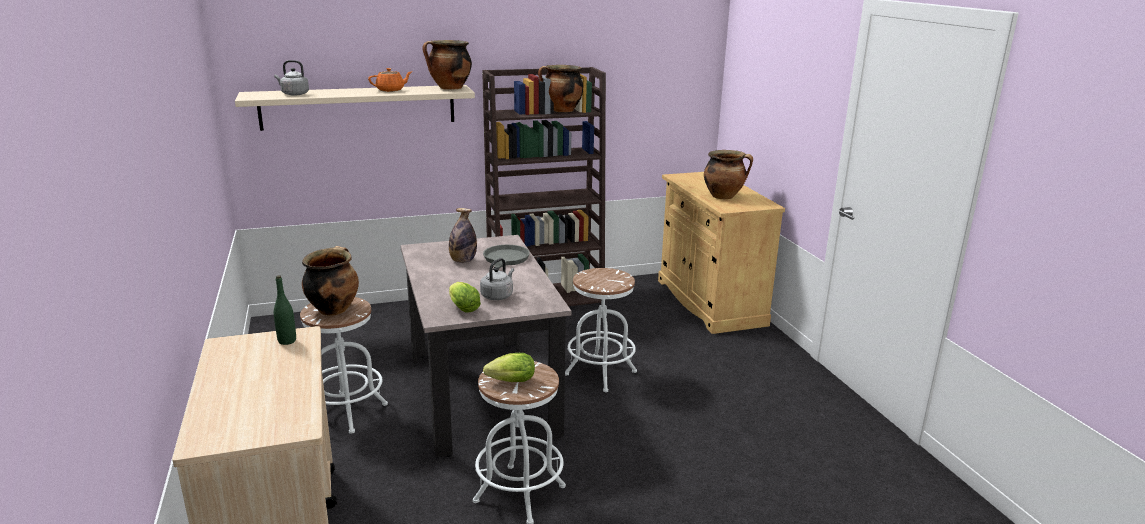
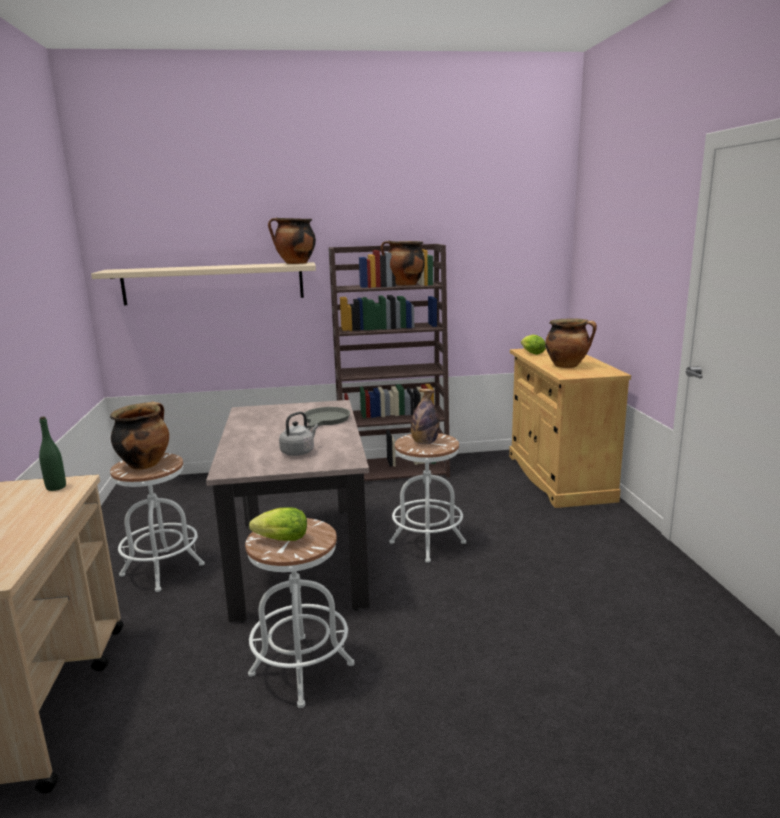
camera: 10 degrees right, 5 degrees down
grey kettle [274,60,309,96] -> none
orange teapot [368,68,412,92] -> none
bottle [449,208,477,263] -> bottle moved to [411,389,439,444]
lettuce [449,282,481,312] -> lettuce moved to [521,335,546,355]

